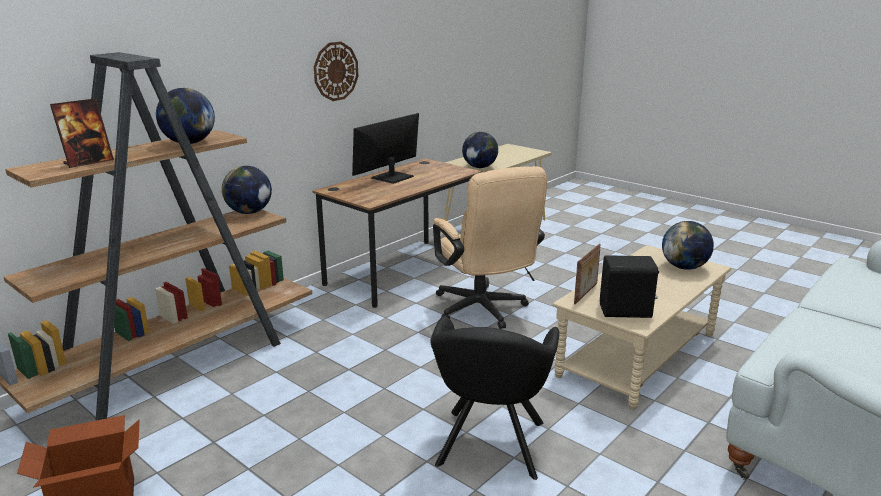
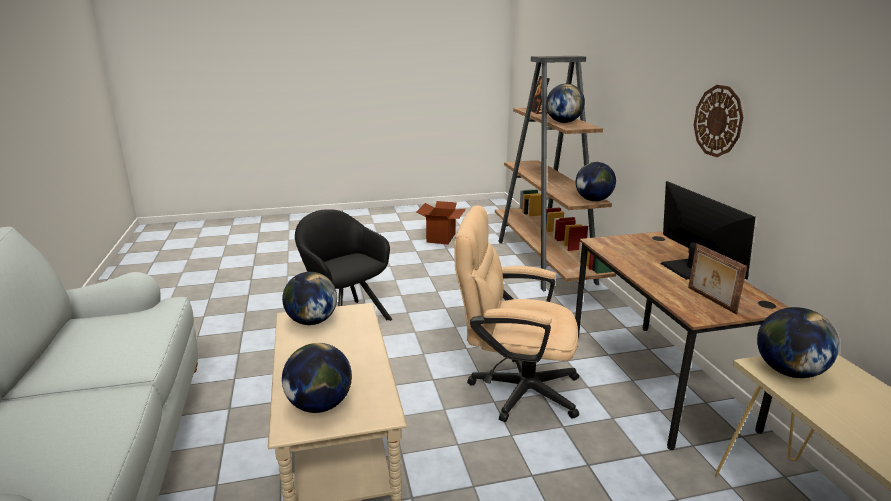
camera: 125 degrees right, 0 degrees up
picture frame [574,244,600,304] -> picture frame moved to [688,243,747,314]
black speaker [600,255,659,318] -> globe [282,272,337,325]

